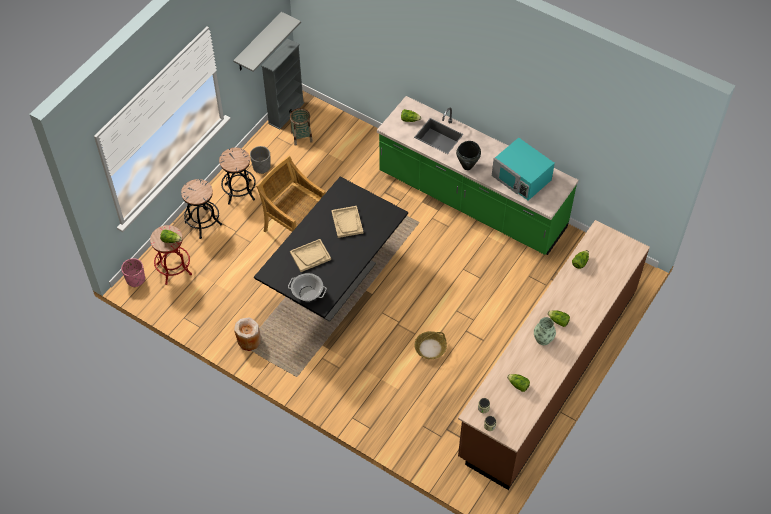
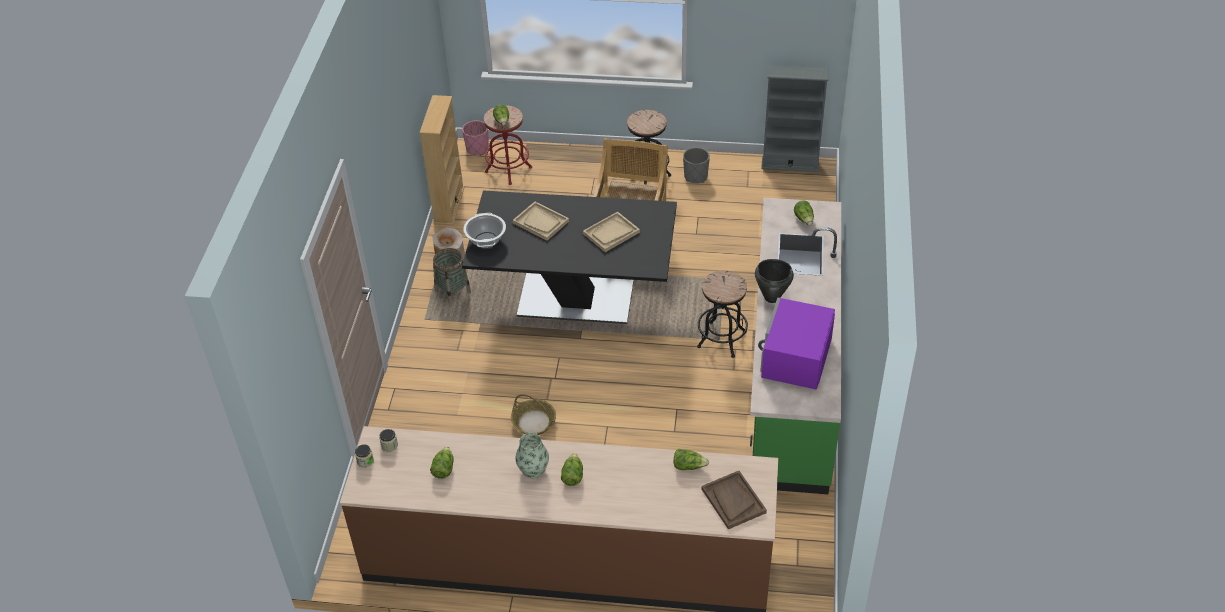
camera: 65 degrees right, 10 degrees down
black stool [181,179,222,239] -> black stool moved to [697,271,748,358]
grey shelf [233,12,301,72] -> none
basket [290,108,313,146] -> basket moved to [433,248,471,305]
turquoise microwave [492,138,555,201] -> purple microwave [758,297,835,390]
none -> beige bookcase [419,95,465,225]
none -> brown tray [701,471,767,529]

